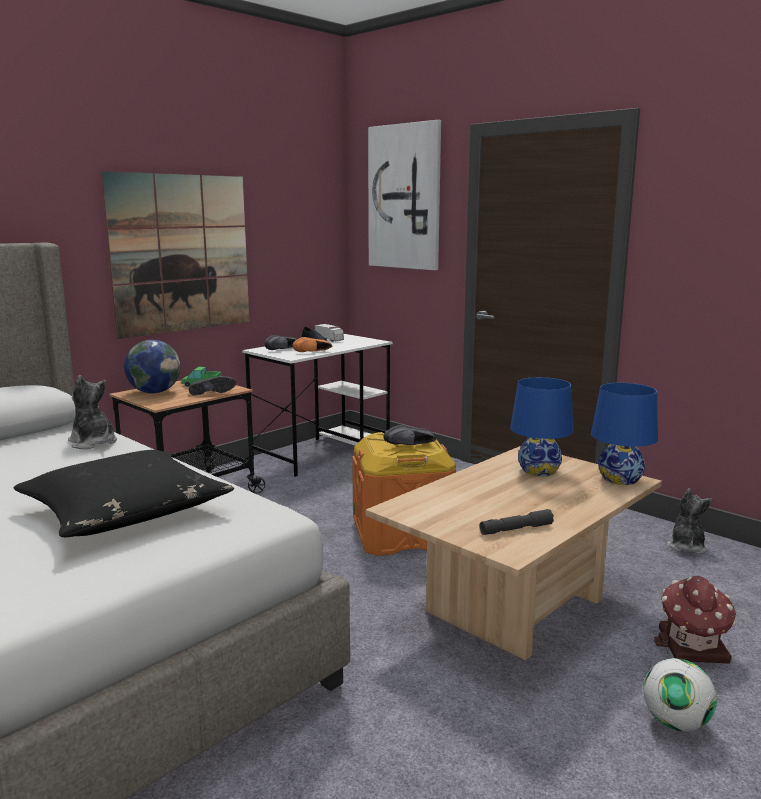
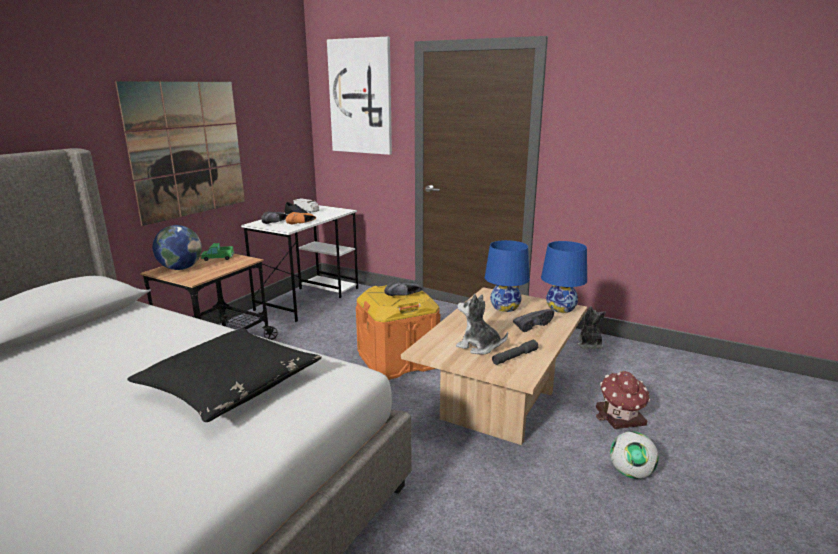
camera: 15 degrees left, 5 degrees up
plush toy [68,375,117,449] -> plush toy moved to [456,294,508,355]
black shoe [189,376,236,395] -> black shoe moved to [513,309,554,332]

